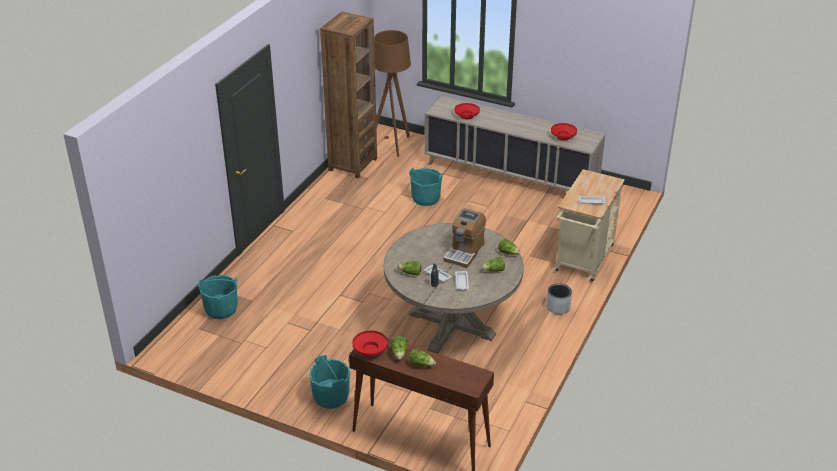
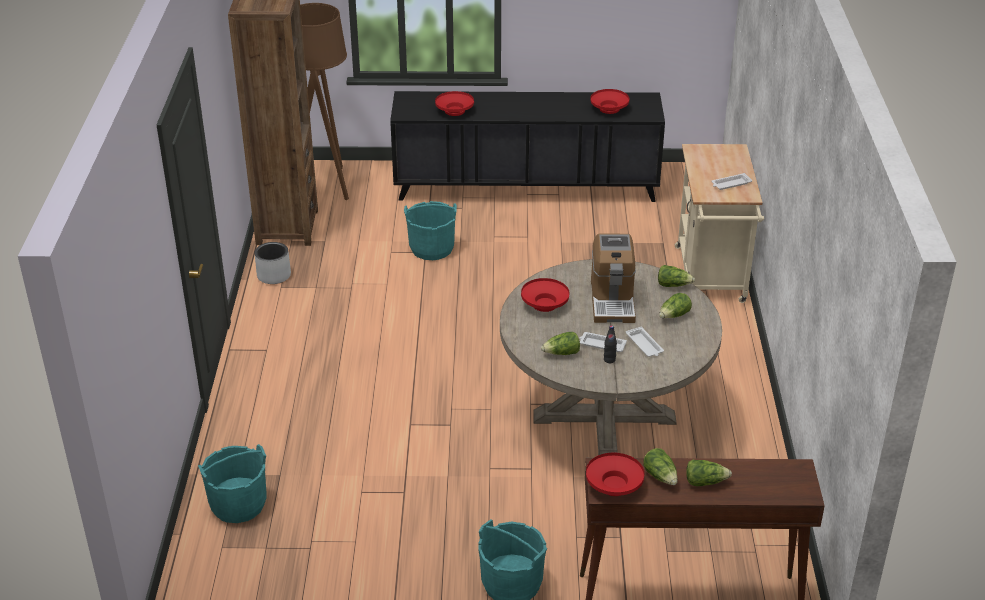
camera: 25 degrees left, 0 degrees up
beige cabinet [425,96,605,191] -> black cabinet [390,91,665,202]
grey planter [546,283,572,314] -> grey planter moved to [254,242,291,284]
none -> red bowl [521,278,570,312]

